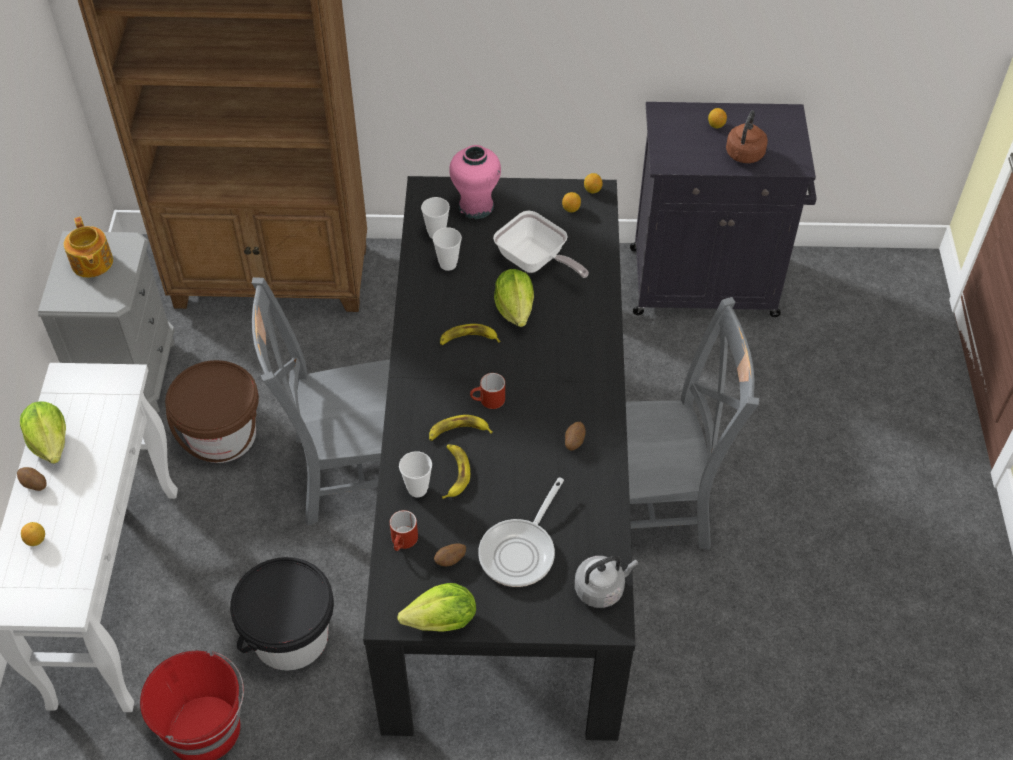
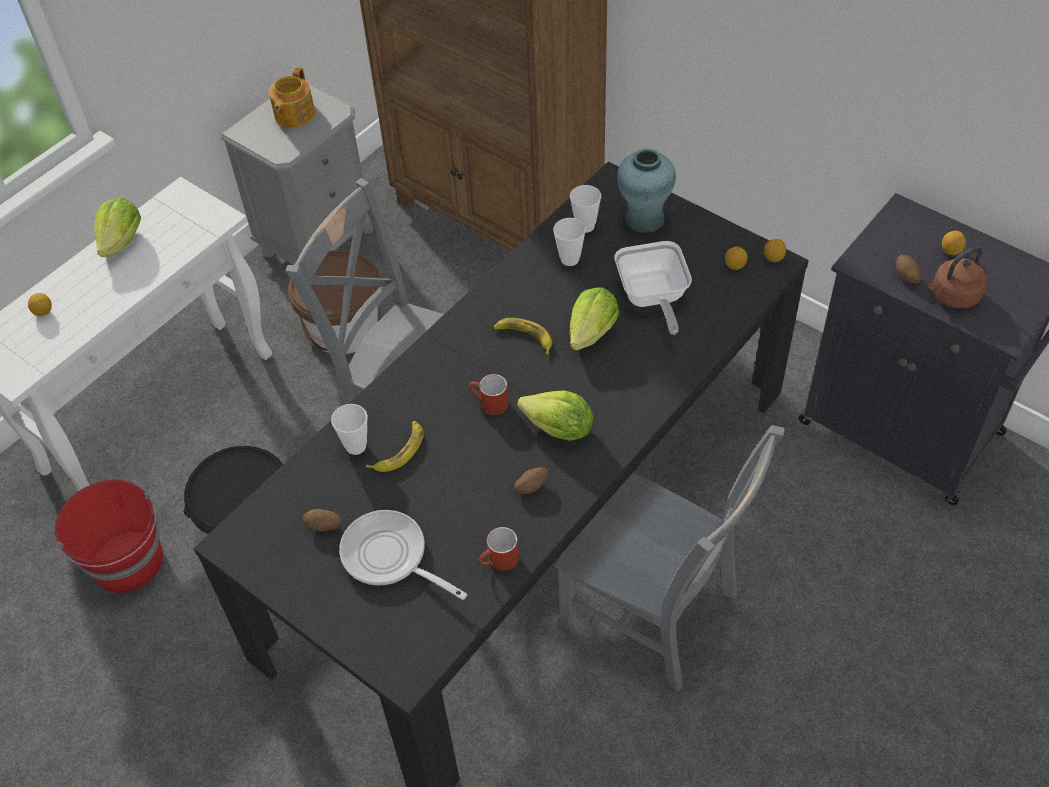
camera: 40 degrees right, 0 degrees up
potato [17,467,47,491] -> potato moved to [896,255,922,284]
red mug [390,510,418,551] -> red mug moved to [478,527,519,571]
lettuce [397,583,476,632] -> lettuce moved to [517,390,594,441]
banana [429,415,493,441] -> none
pink vase [449,145,501,219] -> turquoise vase [617,149,676,233]
frying pan [478,477,564,587] -> frying pan turned 60 degrees clockwise [339,510,467,600]
grey kettle [575,556,638,608] -> none

